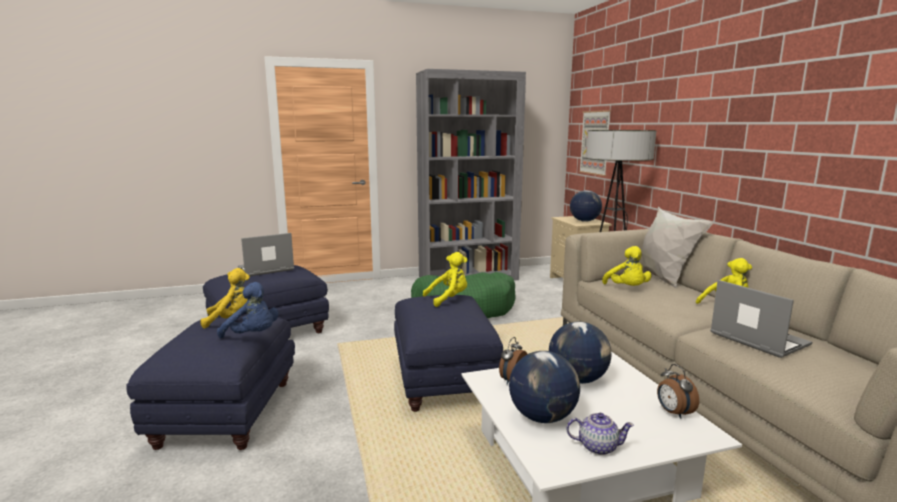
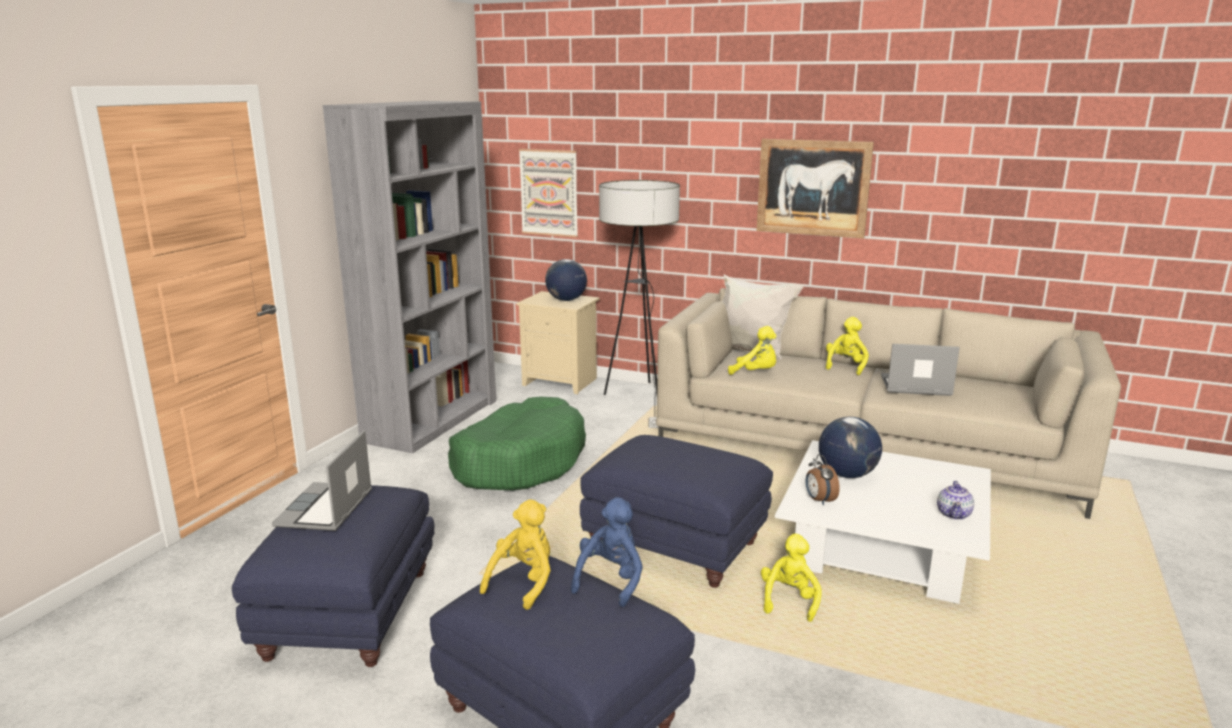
camera: 50 degrees left, 5 degrees up
blue plush toy [217,282,279,338] -> blue plush toy turned 45 degrees counterclockwise [571,497,643,607]
yellow plush toy [423,252,468,307] -> yellow plush toy moved to [761,534,822,622]
globe [509,351,580,423] -> none
teapot [566,413,634,455] -> teapot turned 150 degrees clockwise [937,481,974,520]
alarm clock [657,364,699,419] -> none
none -> picture [757,139,874,238]

